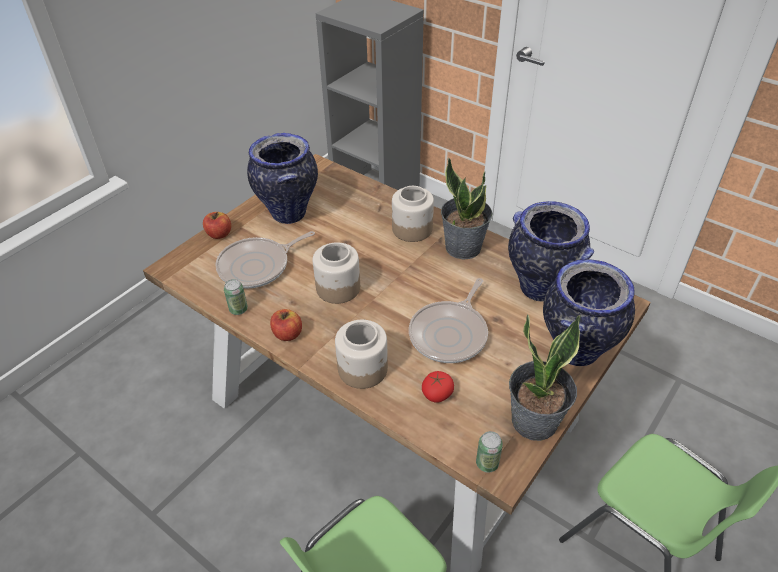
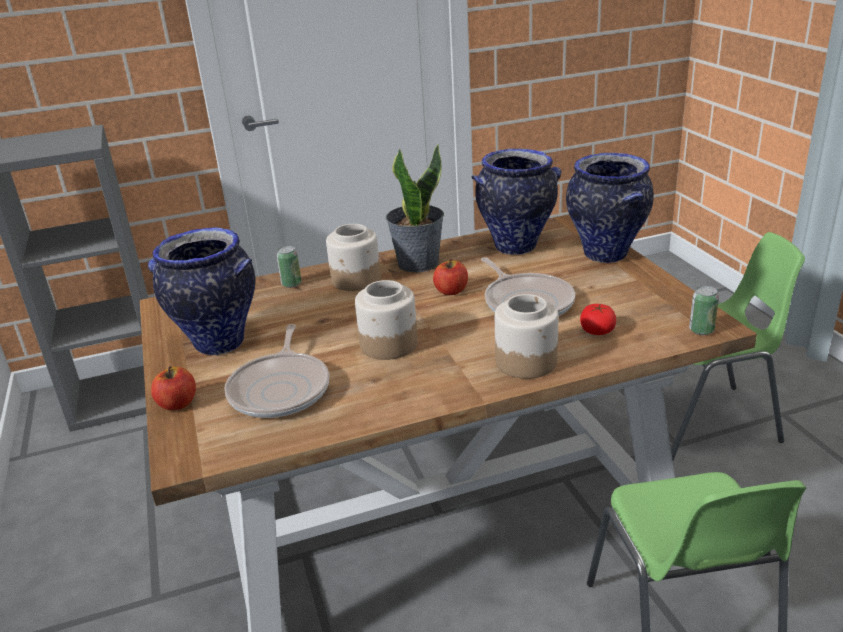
camera: 55 degrees left, 15 degrees down
can [224,279,248,315] -> can moved to [277,246,301,288]
apple [270,309,302,341] -> apple moved to [433,259,468,295]
potted plant [509,314,581,441] -> none

